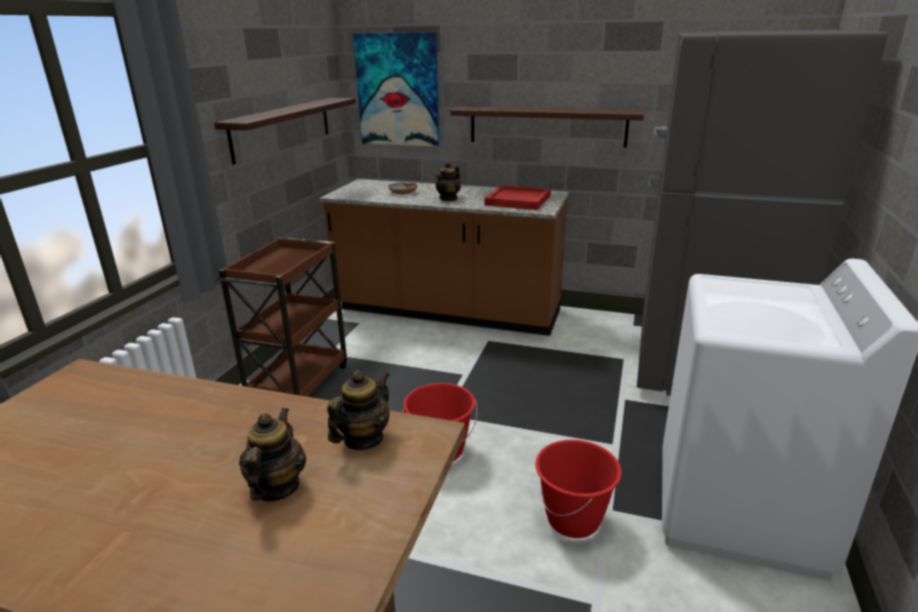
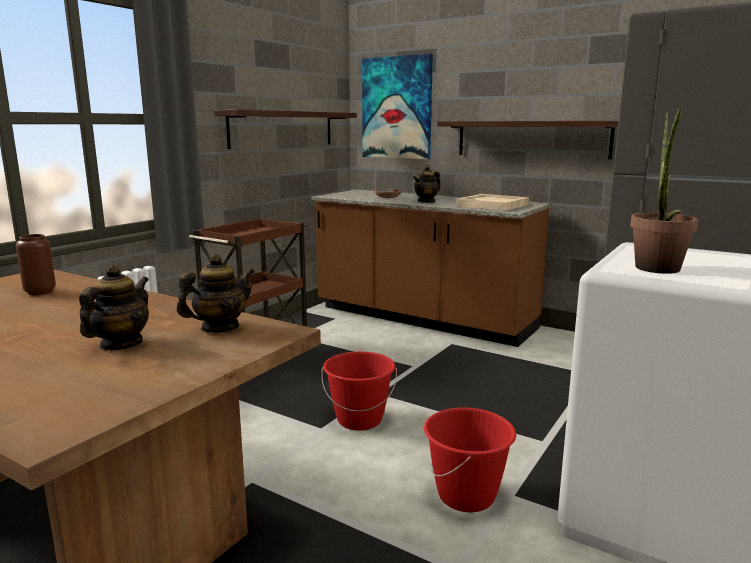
camera: 15 degrees right, 10 degrees down
red tray [484,185,551,210] -> beige tray [457,194,529,211]
none -> brown vase [16,234,56,295]
none -> potted plant [630,106,698,274]

